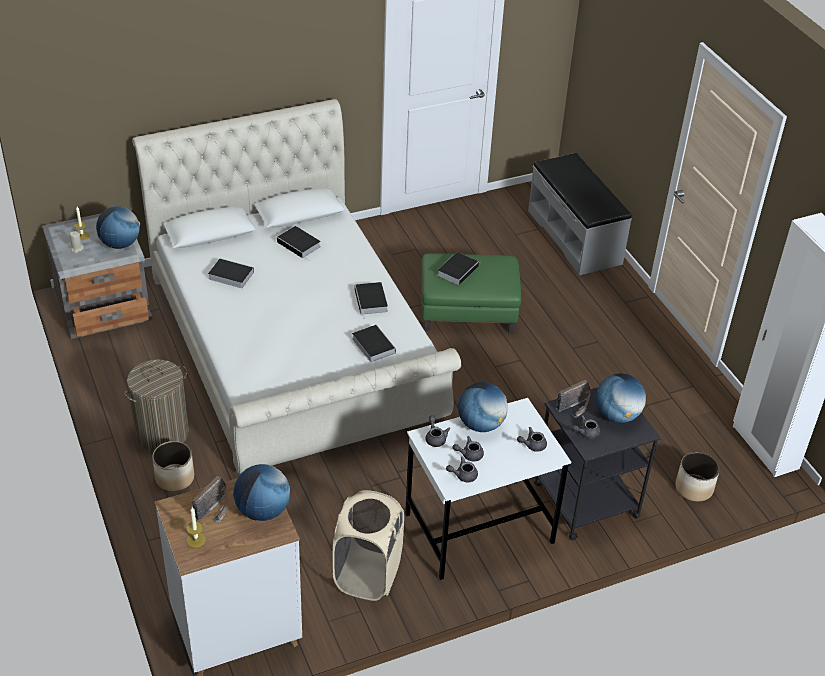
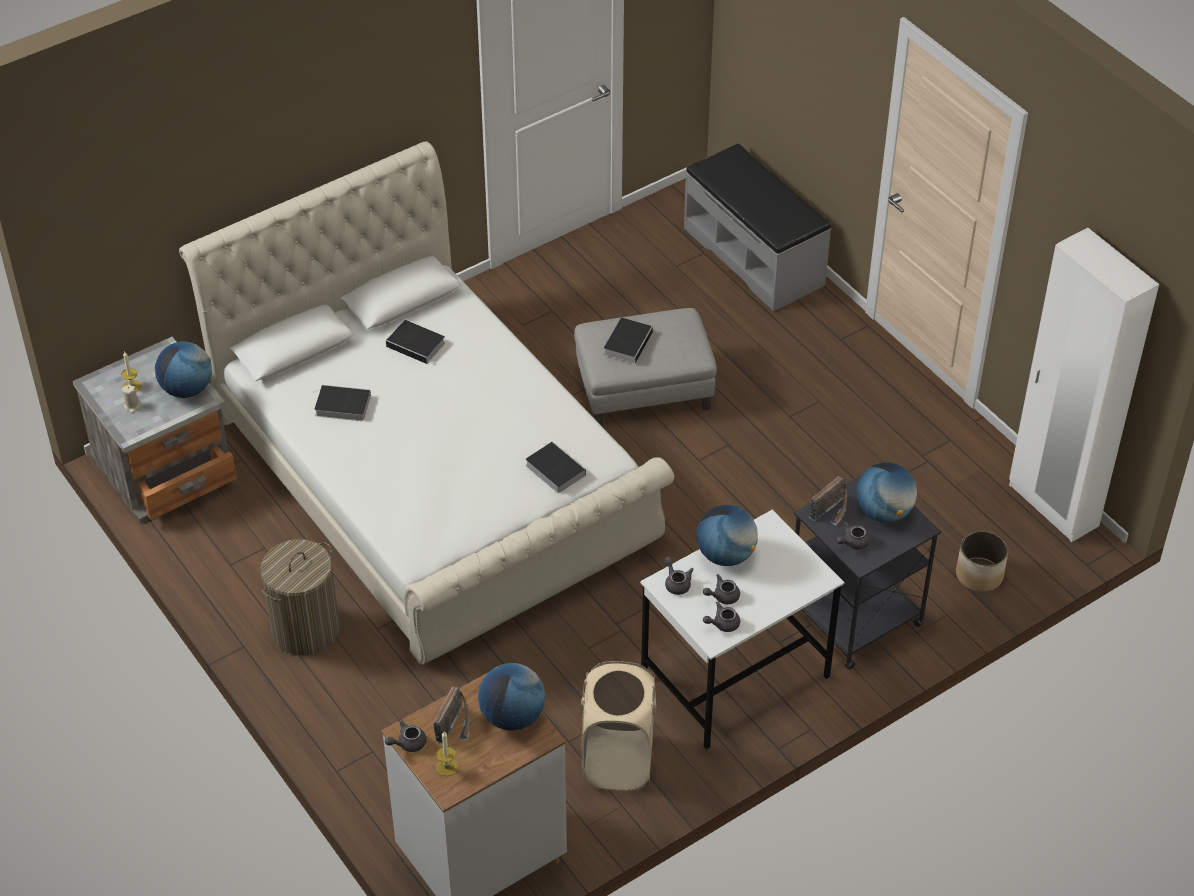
camera: 10 degrees left, 5 degrees up
planter [152,441,194,491] -> none
book [355,282,388,319] -> none
green ottoman [421,253,522,334] -> grey ottoman [574,308,717,426]
grey teapot [517,427,547,452] -> grey teapot moved to [385,720,427,752]

